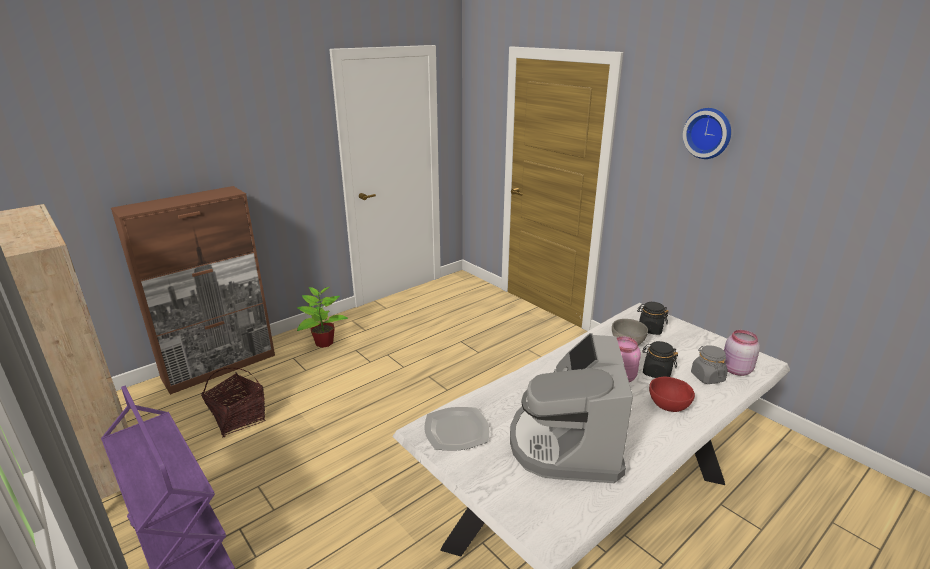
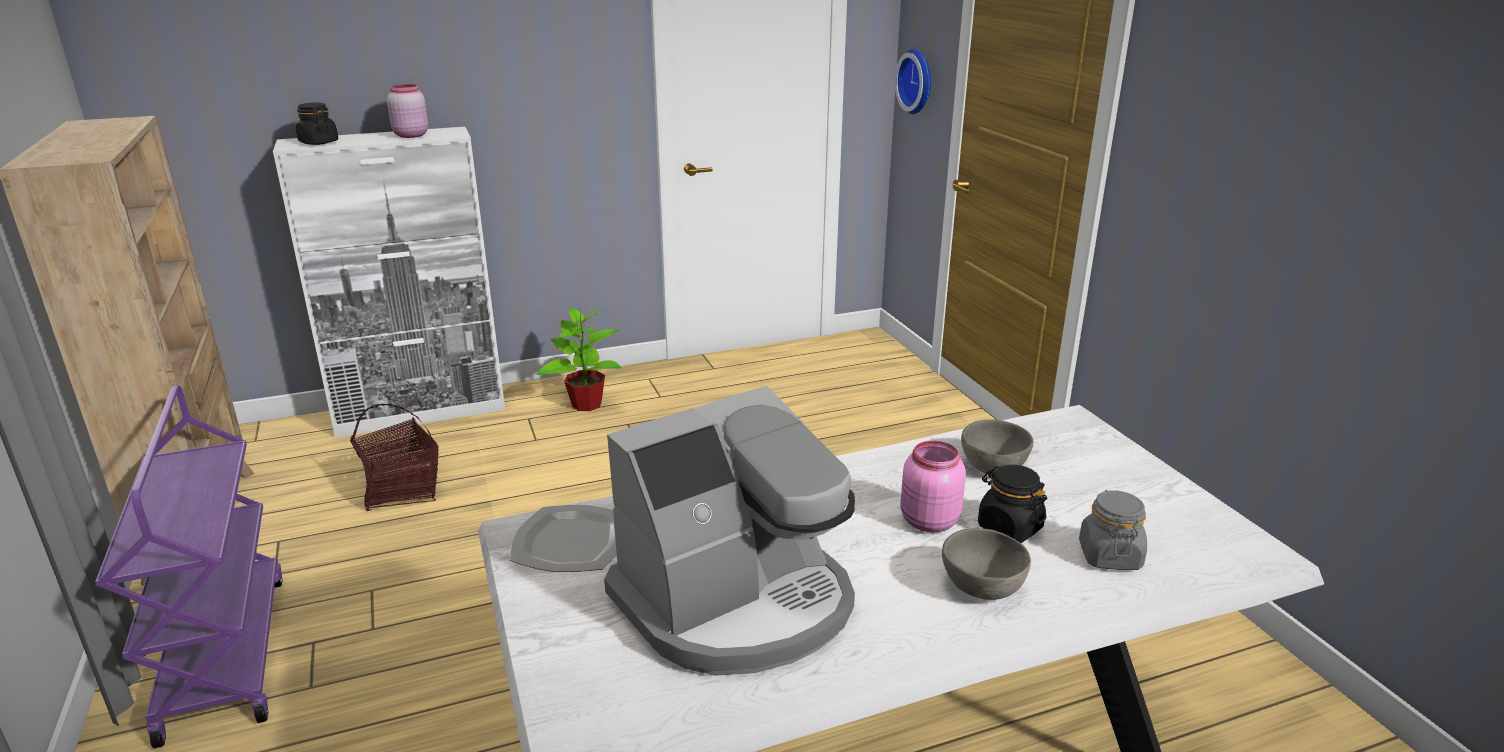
camera: 20 degrees right, 0 degrees up
brown cabinet [111,186,275,395] -> white cabinet [273,127,505,438]
coffee machine [510,333,633,483] -> coffee machine turned 150 degrees counterclockwise [604,386,855,676]
black jar [637,302,668,335] -> black jar moved to [296,103,338,145]
red bowl [649,376,695,412] -> grey bowl [942,528,1031,600]
wall clock [683,108,731,159] -> wall clock moved to [894,49,931,114]
pink jar [724,330,760,376] -> pink jar moved to [387,84,428,138]

